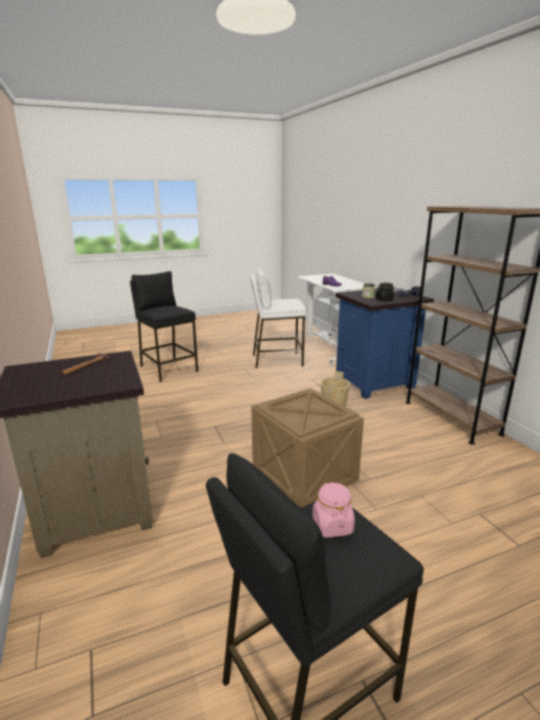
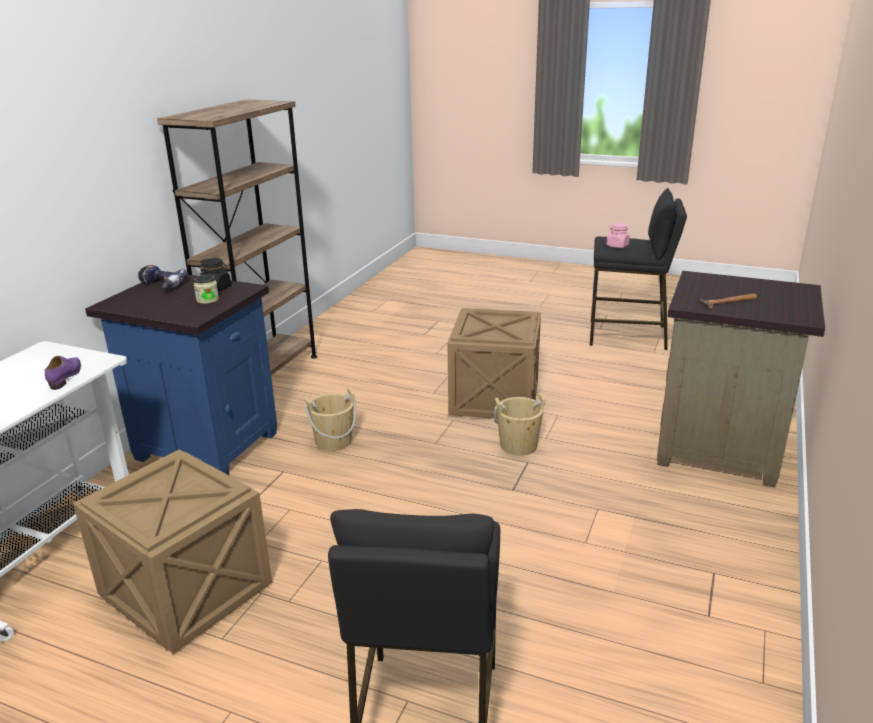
camera: 135 degrees left, 5 degrees up
white stool [250,268,306,368] -> crate [73,449,272,654]
none -> beige bucket [494,393,545,456]

